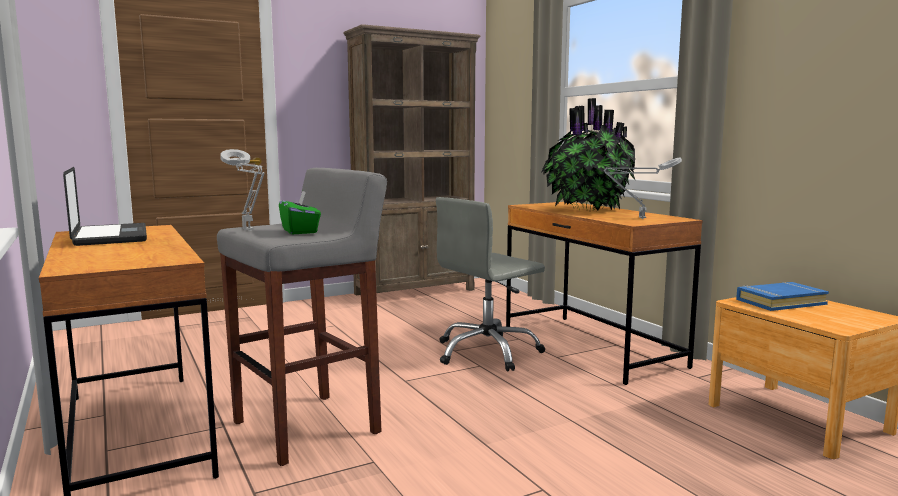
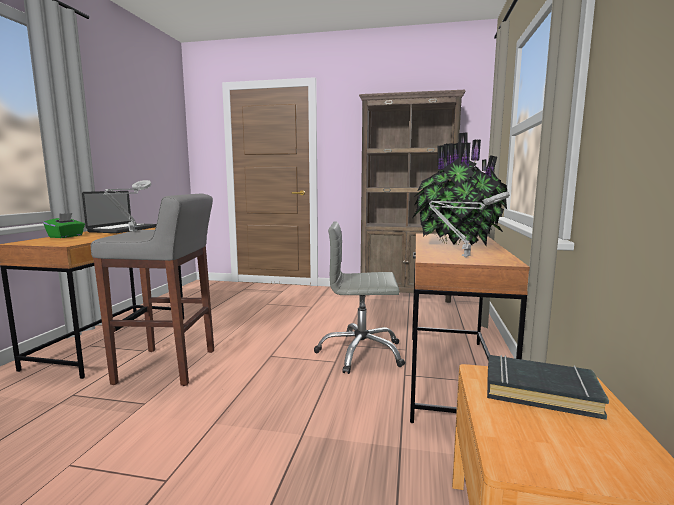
camera: 40 degrees right, 0 degrees up
green tissue box [279,191,321,234] -> green tissue box moved to [43,213,85,238]
blue book [736,282,829,311] -> black book [487,355,609,420]

